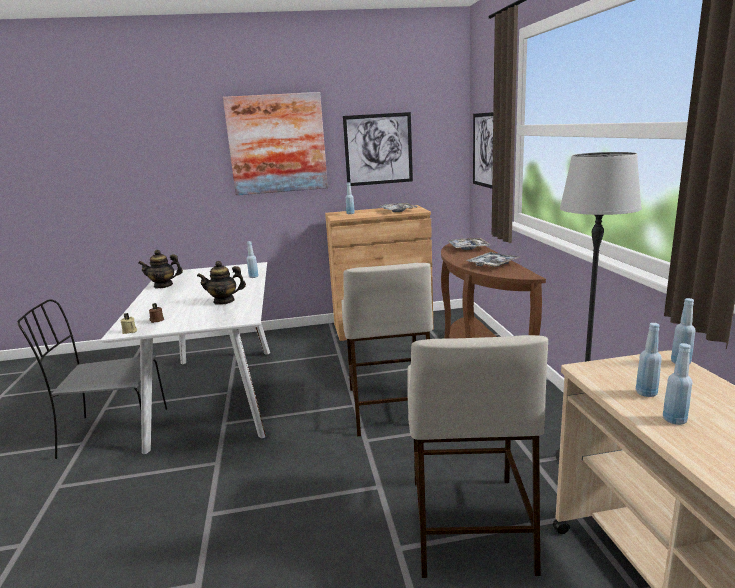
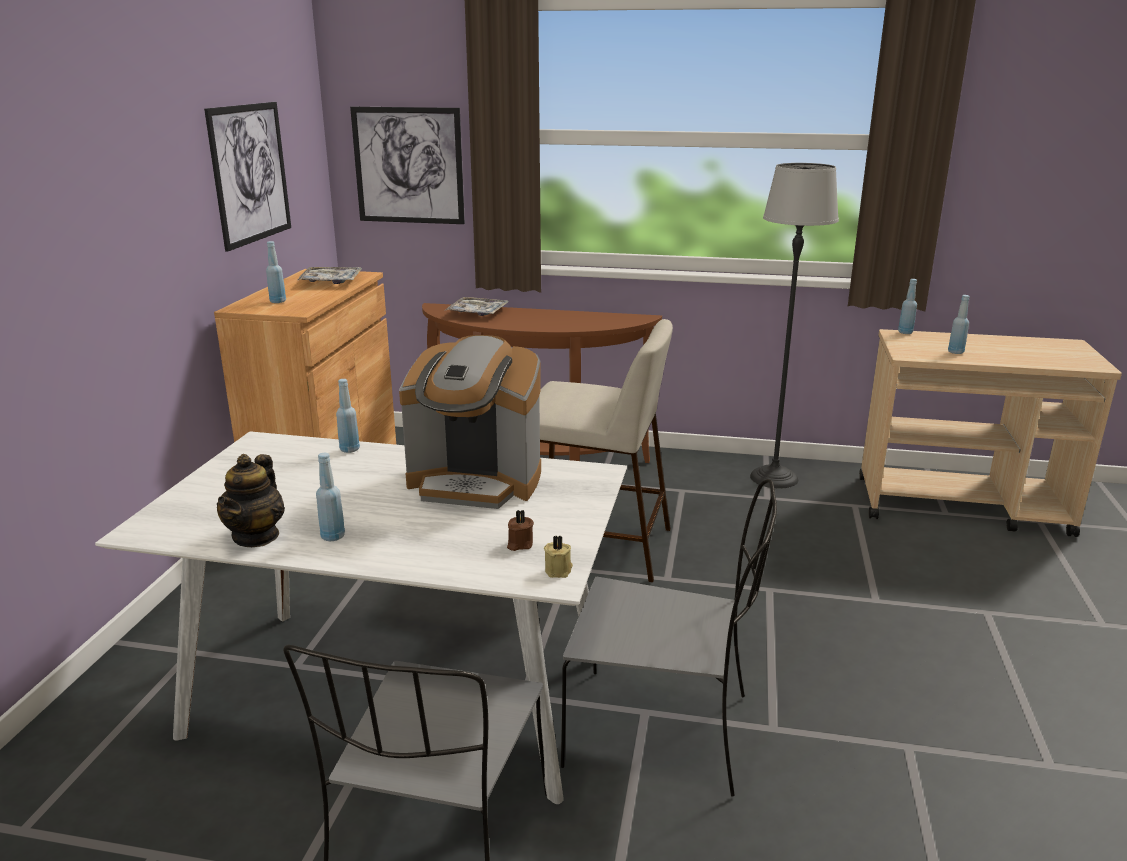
camera: 70 degrees left, 5 degrees up
teapot [197,261,246,305] -> coffee machine [399,335,541,509]
picture [223,92,328,195] -> none
beige stool [407,335,548,578] -> none
tray [466,252,521,267] -> none
blue bottle [663,343,693,425] -> blue bottle moved to [316,453,345,541]
none -> grey chair [561,479,777,797]

